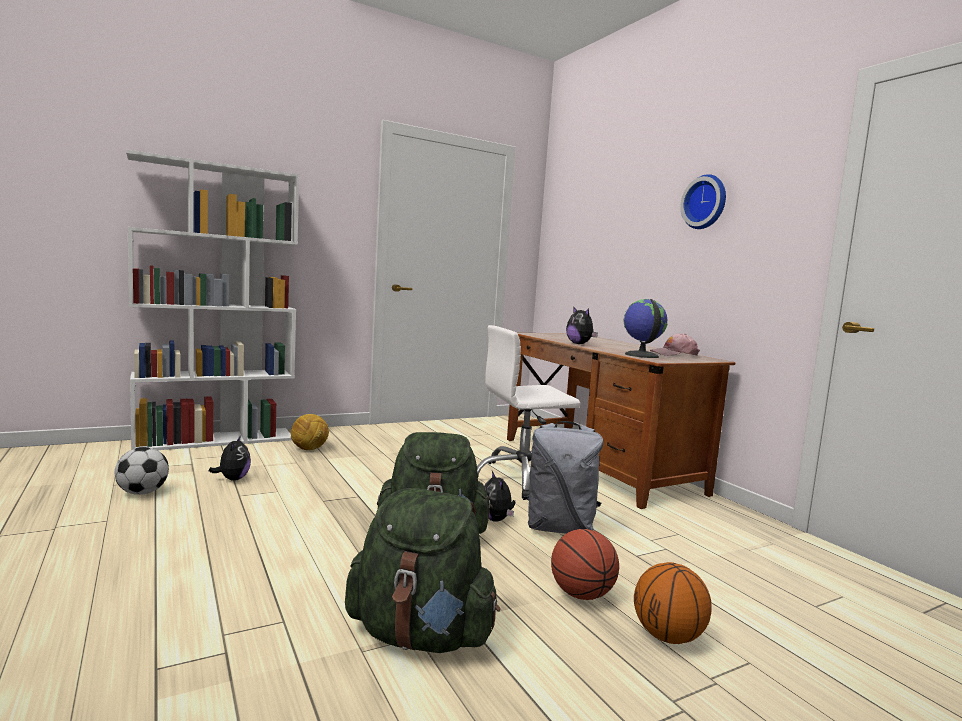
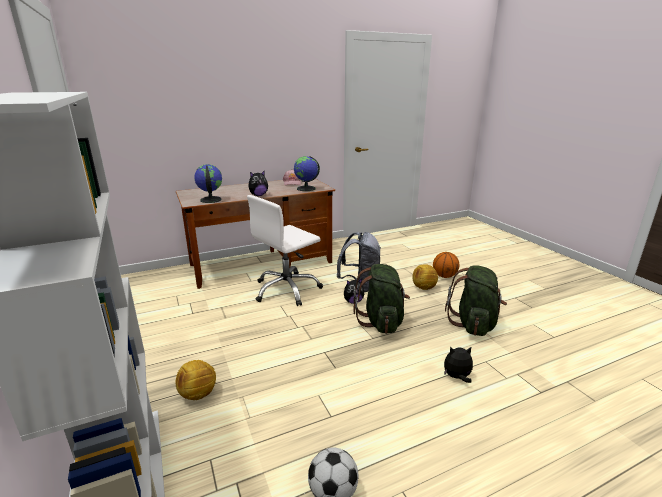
camera: 85 degrees left, 15 degrees up
plush toy [209,435,251,481] -> plush toy moved to [444,347,473,383]
white office chair [477,325,580,498] -> white office chair turned 60 degrees clockwise [247,195,323,306]
basketball [551,529,619,600] -> football [413,264,438,290]
wall clock [680,174,726,229] -> none
none -> globe [194,164,222,203]

